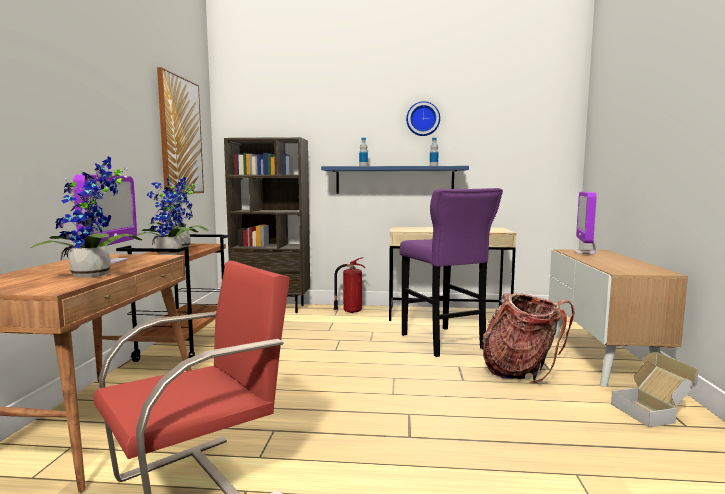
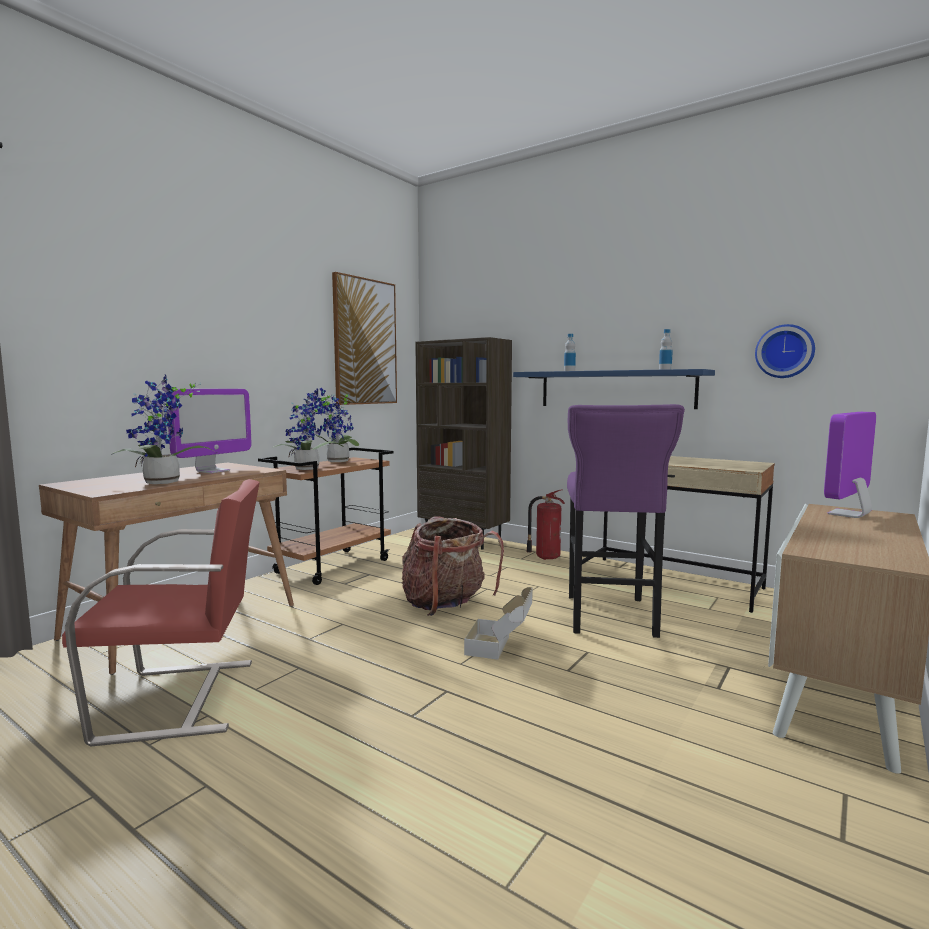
camera: 30 degrees right, 0 degrees up
wall clock [406,101,440,136] -> wall clock moved to [755,324,815,378]
backpack [482,293,575,383] -> backpack moved to [402,516,504,616]
cardboard box [611,352,699,427] -> cardboard box moved to [464,587,533,660]

